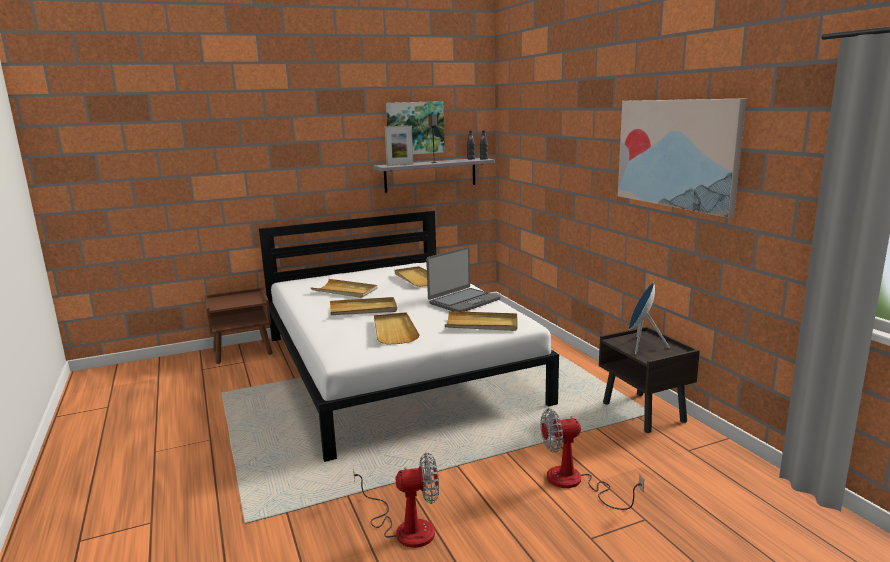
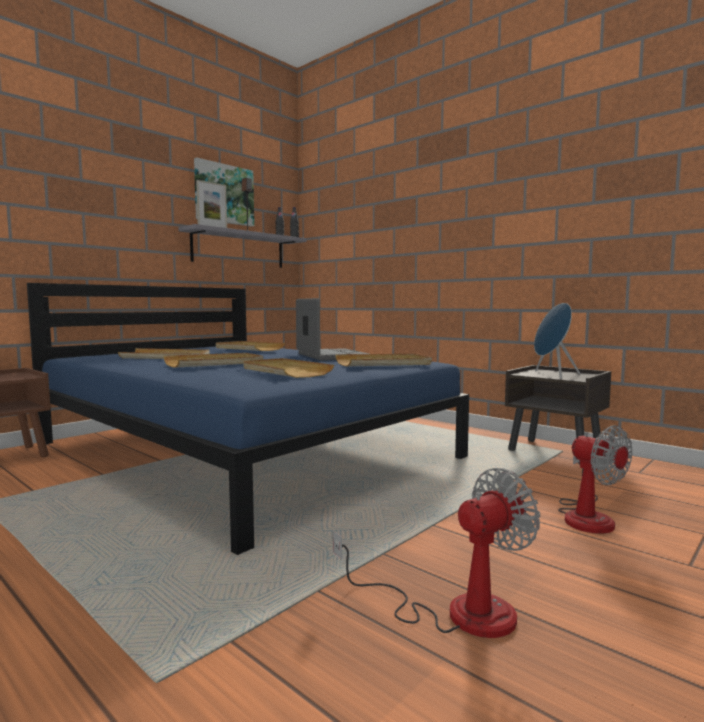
camera: 25 degrees left, 10 degrees down
white bed [259,211,559,462] -> blue bed [27,283,469,555]
laptop [426,247,501,312] -> laptop turned 45 degrees counterclockwise [296,298,369,361]
fan [540,408,644,510] -> fan turned 90 degrees counterclockwise [558,425,632,534]
picture [618,98,746,218] -> none

